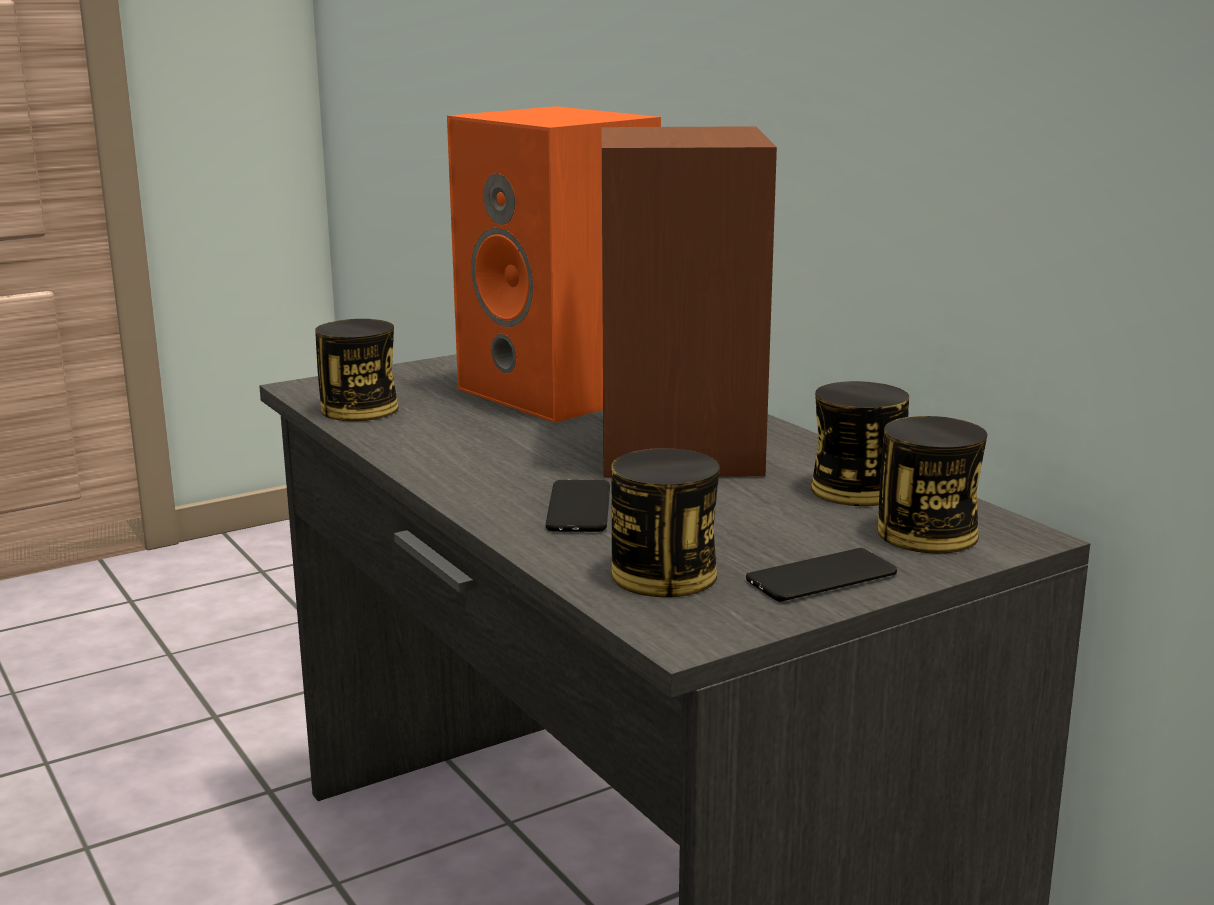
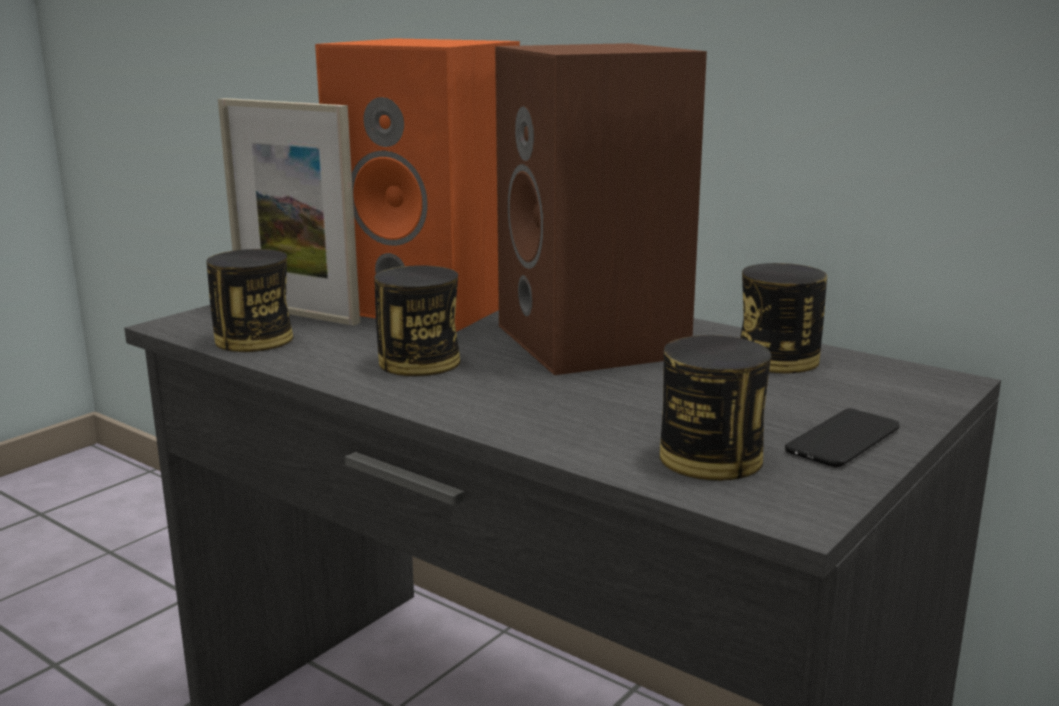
camera: 20 degrees left, 0 degrees up
phone [545,480,610,532] -> none
can [878,416,988,553] -> can moved to [374,265,460,376]
none -> picture frame [218,98,360,326]

